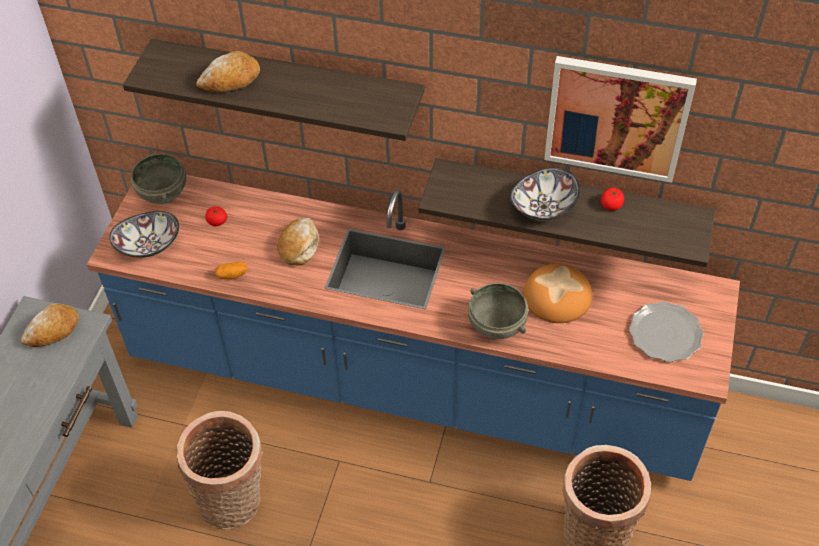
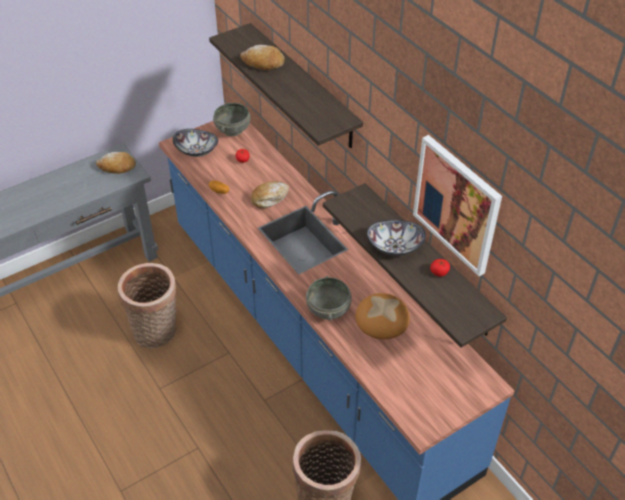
camera: 40 degrees right, 5 degrees down
plate [629,301,704,362] -> none

